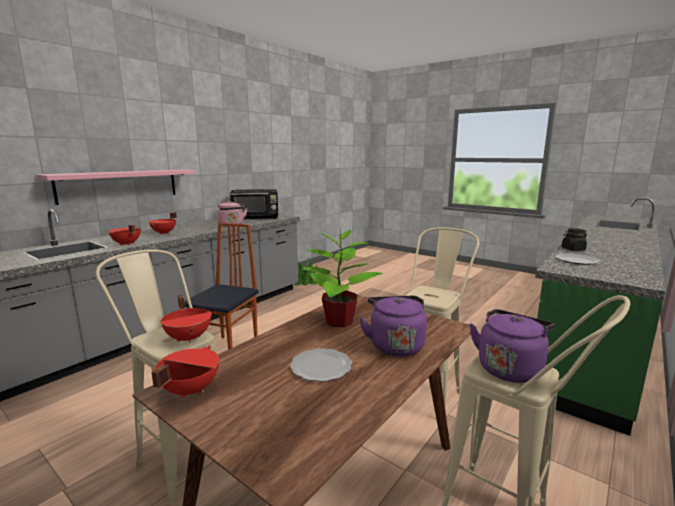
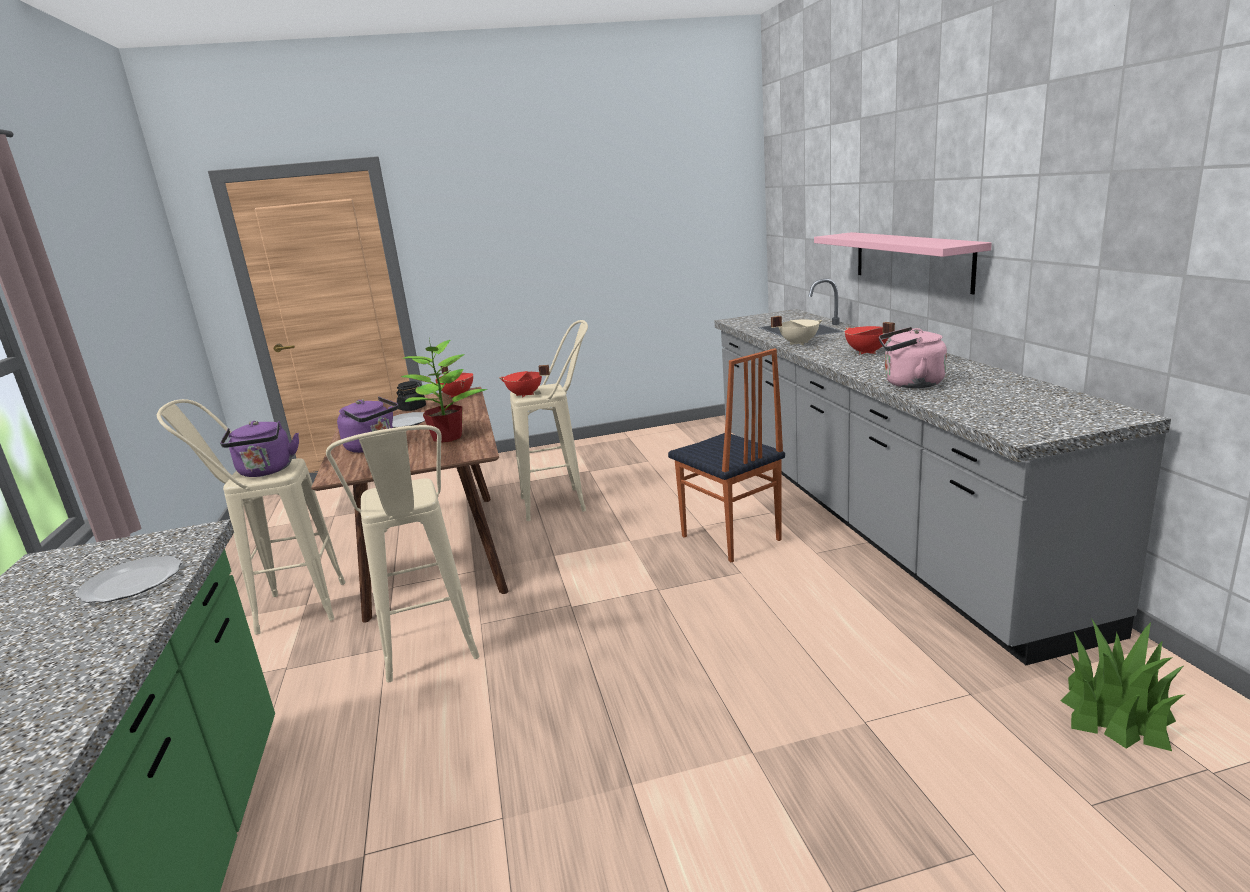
camera: 130 degrees right, 5 degrees up
red cooking pot [108,224,141,245] -> beige cooking pot [771,316,822,345]
black microwave [230,189,278,219] -> none
black jar [562,228,587,251] -> black jar moved to [397,381,426,411]

